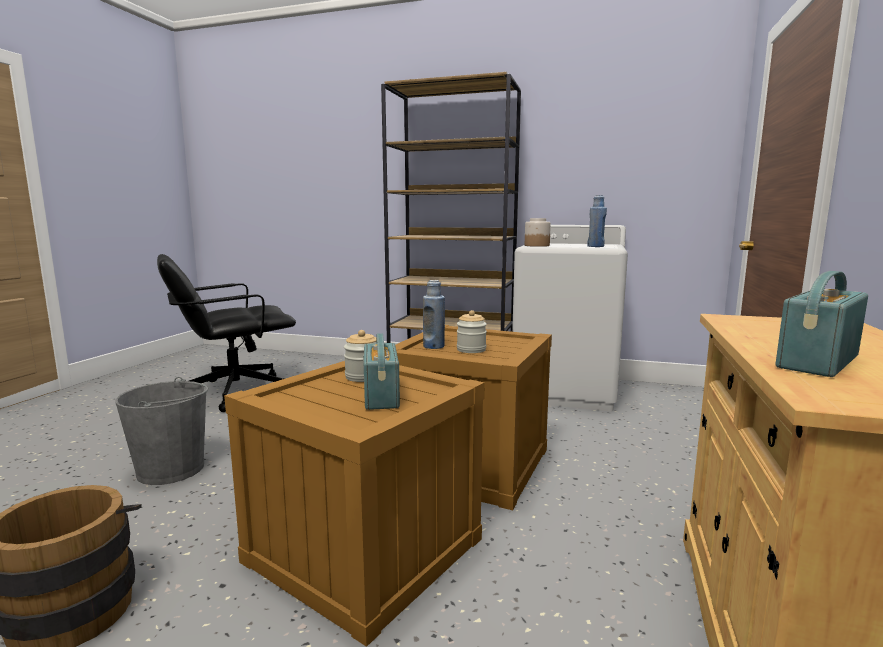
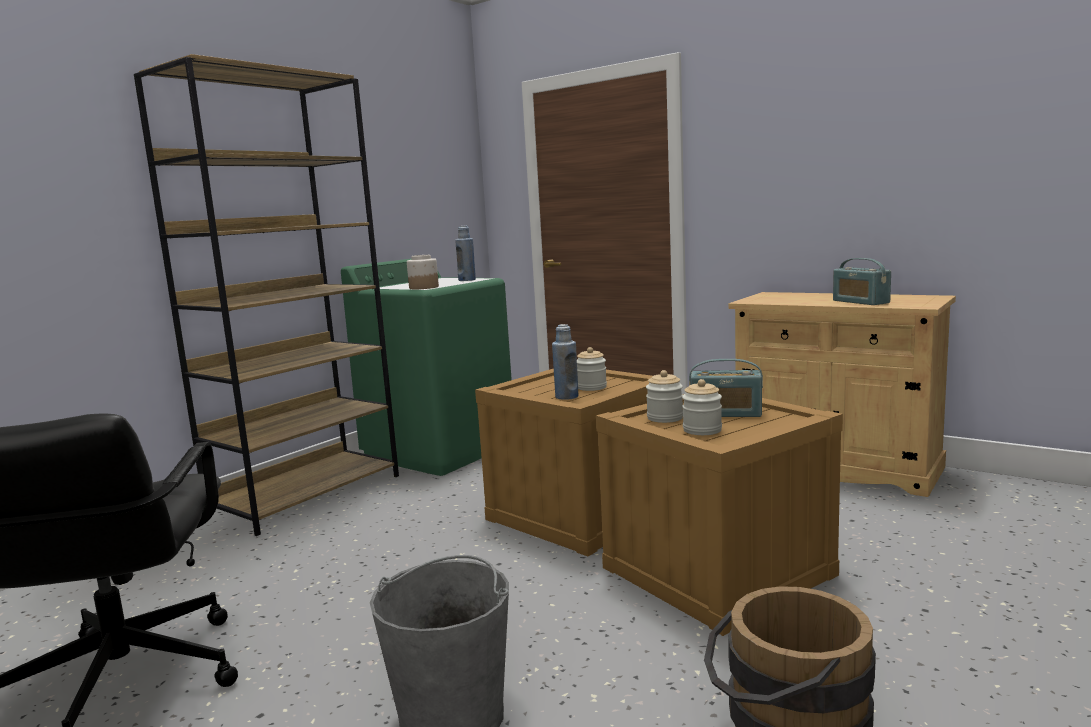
camera: 70 degrees left, 0 degrees up
white washing machine [512,225,628,411] -> green washing machine [341,259,512,476]
none -> jar [682,379,722,435]

